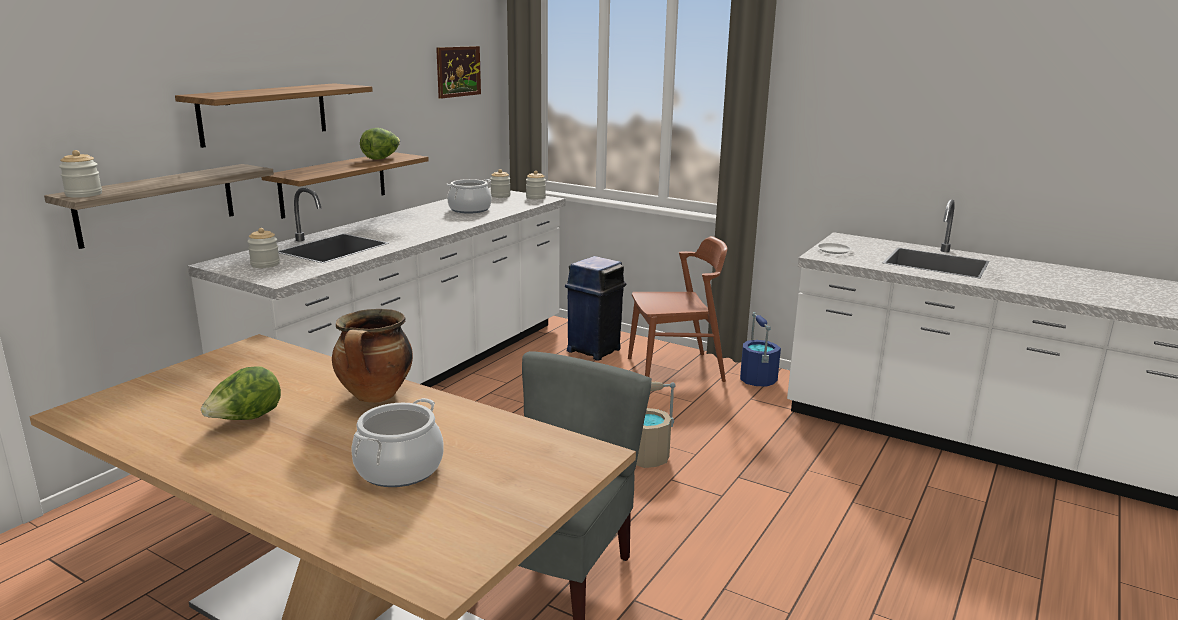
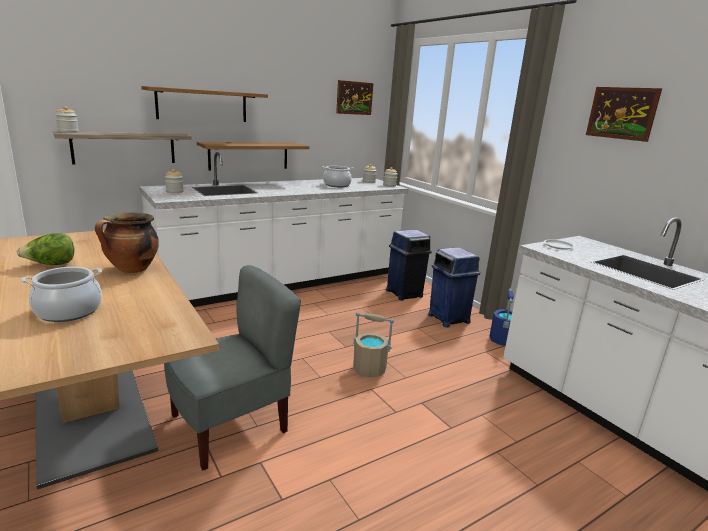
camera: 25 degrees right, 0 degrees up
lettuce [360,128,400,160] -> none
brown chair [628,236,727,382] -> blue trash can [428,247,480,328]
none -> picture [586,87,662,142]

